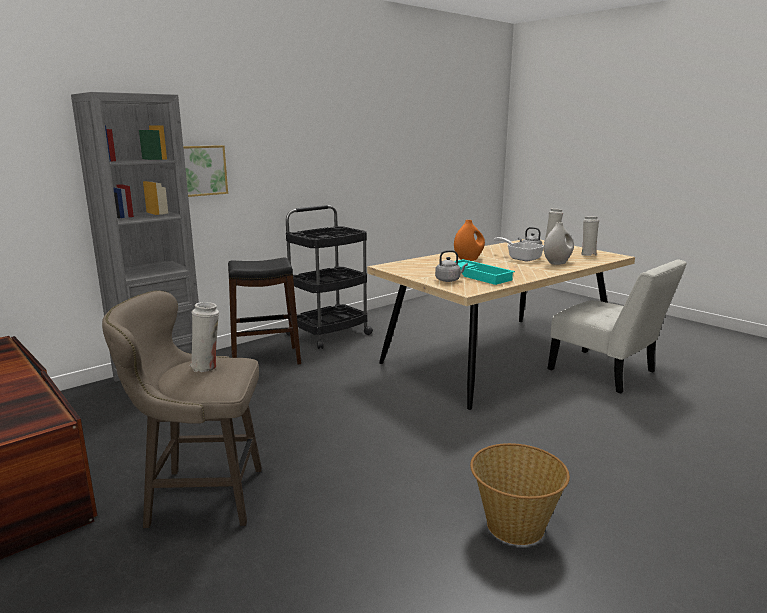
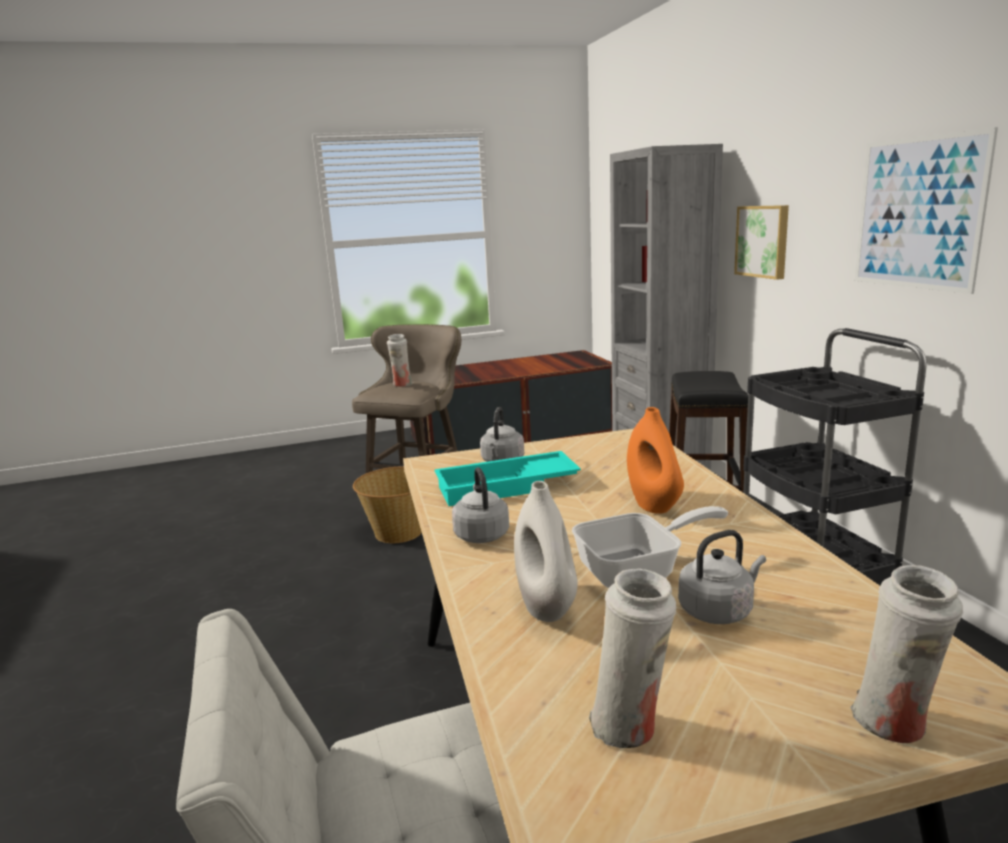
camera: 115 degrees right, 0 degrees up
basket [470,443,570,545] -> basket moved to [353,466,422,543]
none -> grey kettle [452,467,509,543]
none -> picture [854,127,998,294]

